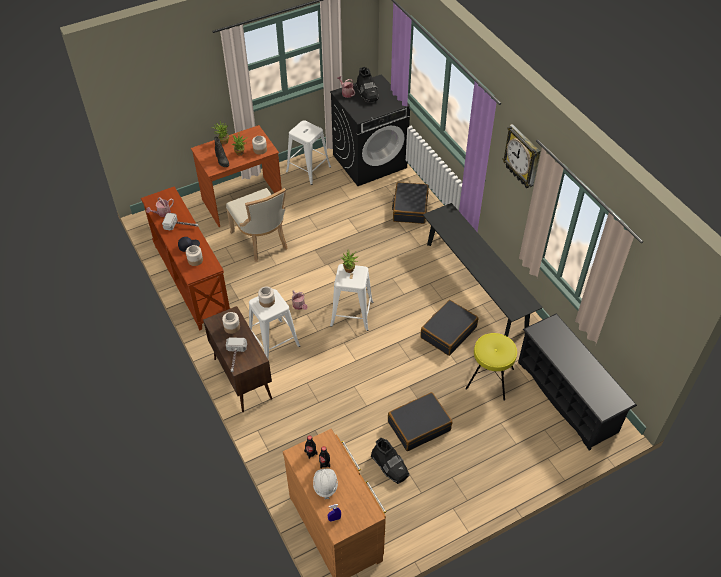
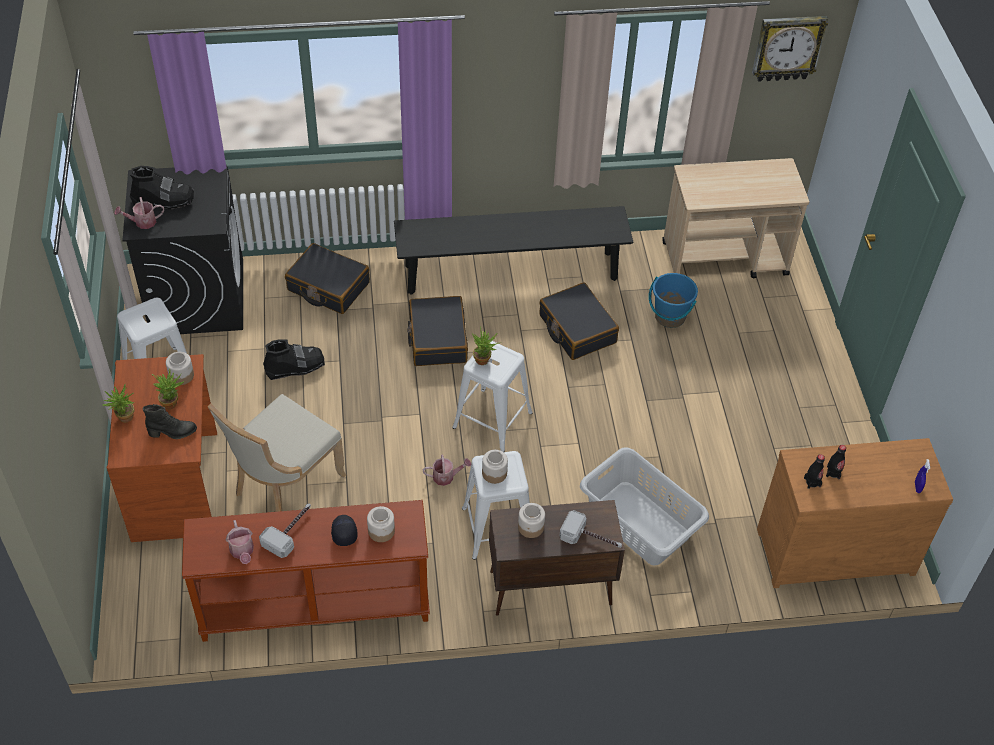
camera: 70 degrees left, 0 degrees up
beige chair [226,188,287,262] -> beige chair turned 135 degrees clockwise [208,394,346,512]
white hard hat [313,469,338,499] -> none
black boot [371,438,409,484] -> black boot moved to [263,339,325,380]
black suitcase [388,392,452,451] -> black suitcase moved to [407,296,468,366]
yellow stool [466,333,517,401] -> blue bucket [649,273,698,328]
wall clock [502,124,540,188] -> wall clock moved to [752,16,828,82]
black shoe rack [518,314,637,451] -> beige cart [662,158,810,278]
none -> grey laundry basket [580,447,709,565]

